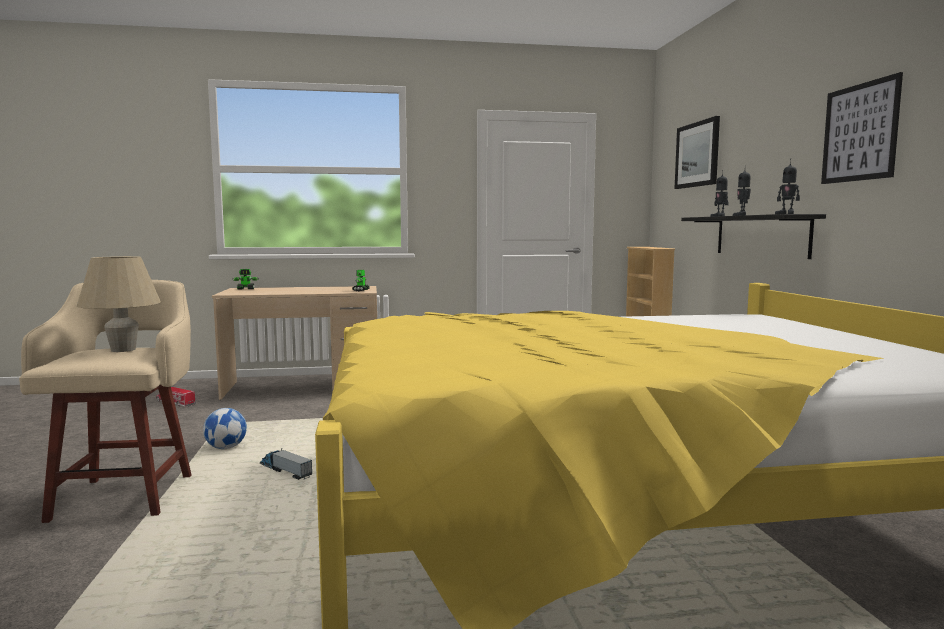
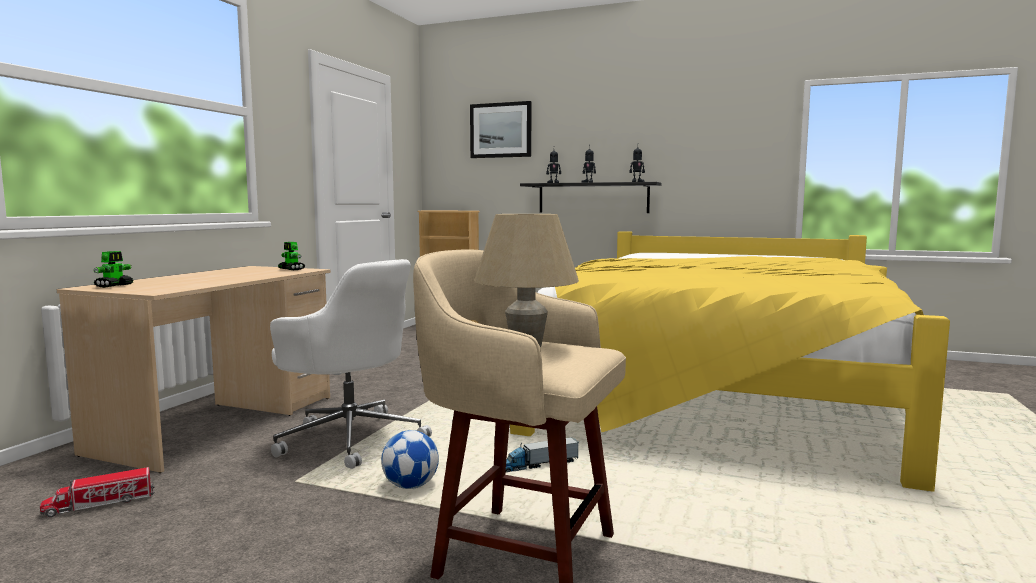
camera: 60 degrees left, 0 degrees up
picture [821,72,903,184] -> none
none -> white office chair [270,259,432,469]

